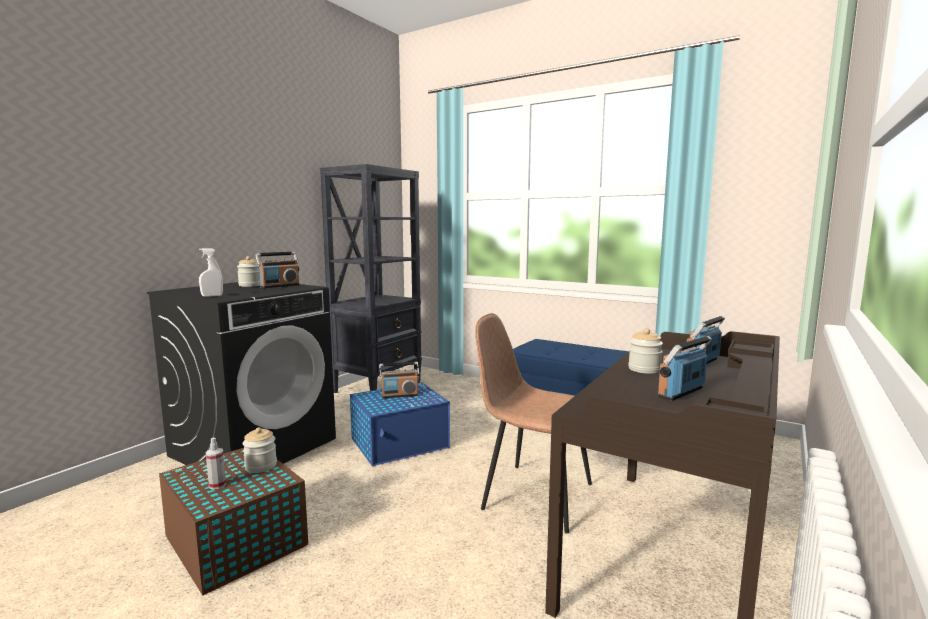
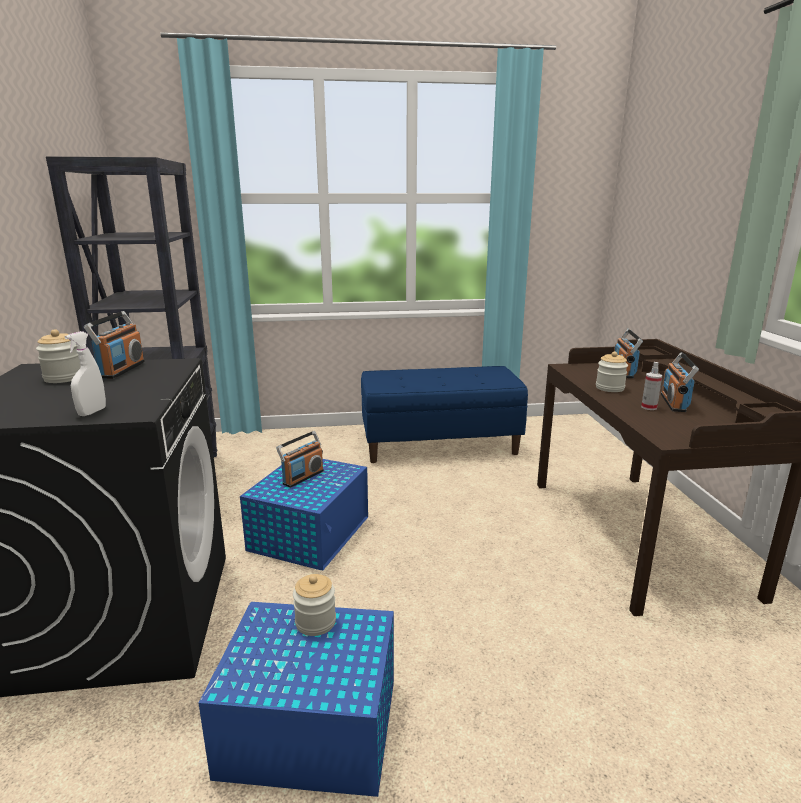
camera: 40 degrees left, 10 degrees up
brown storage box [159,448,308,596] -> blue storage box [199,602,394,797]
spray bottle [206,438,226,489] -> spray bottle moved to [641,362,662,410]
brown chair [475,313,592,533] -> none

